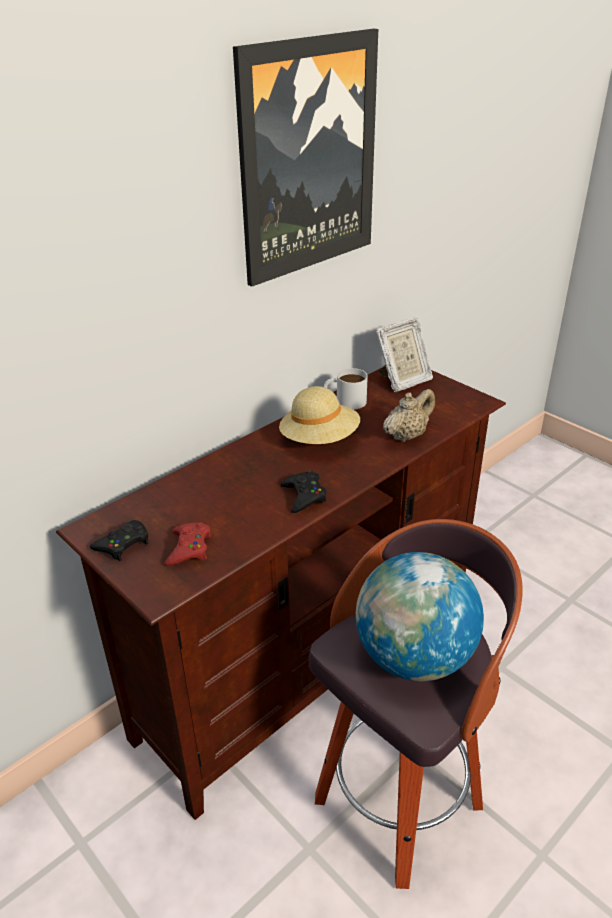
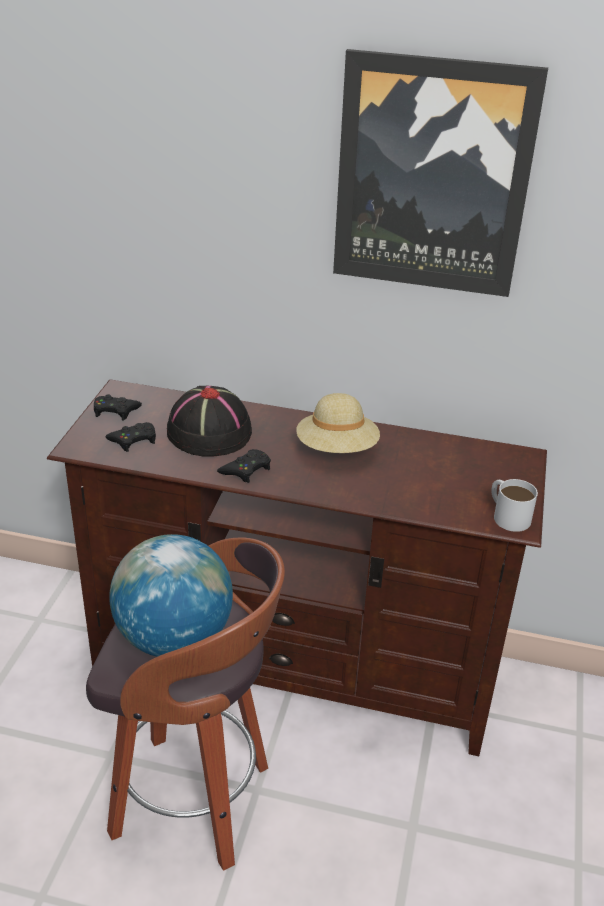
camera: 55 degrees right, 0 degrees up
red game controller [164,523,211,566] -> black game controller [105,422,156,452]
white mug [324,368,368,410] -> white mug moved to [491,479,538,532]
picture frame [375,318,433,392] -> none
beige teapot [383,389,435,442] -> none
none -> black hat [167,386,252,457]

